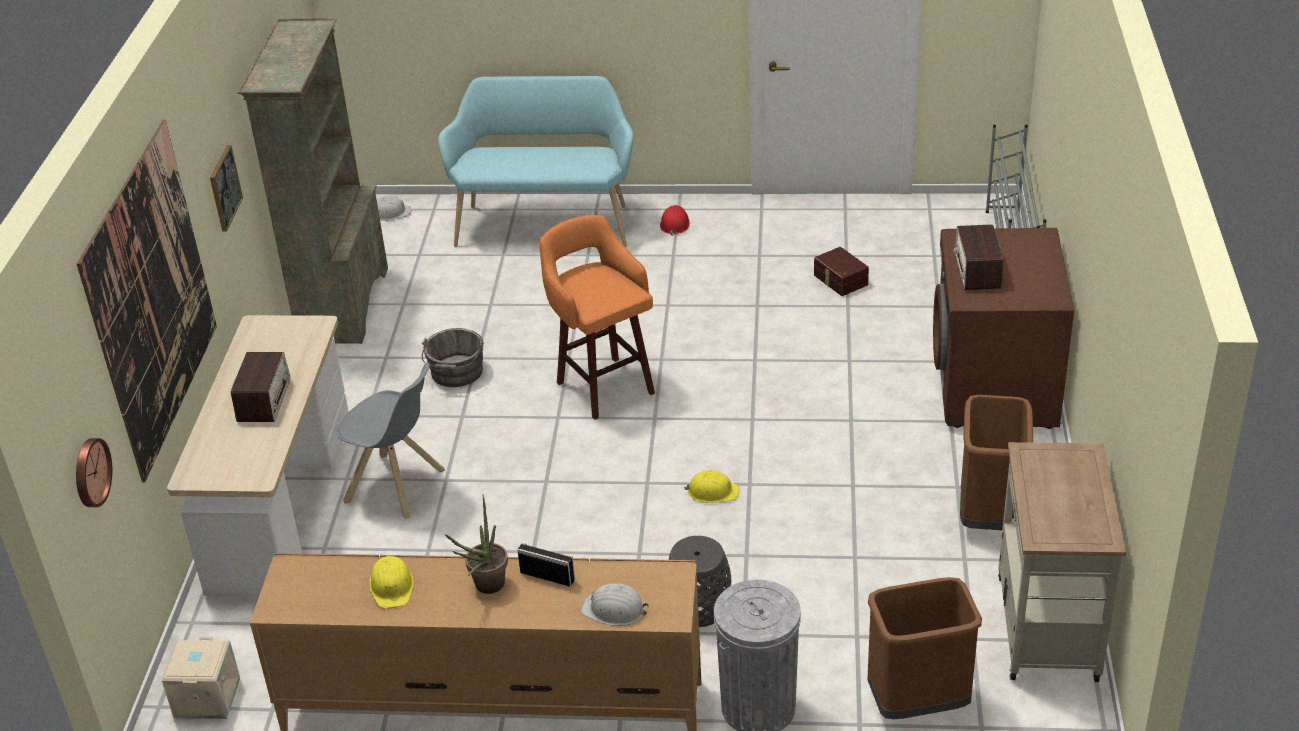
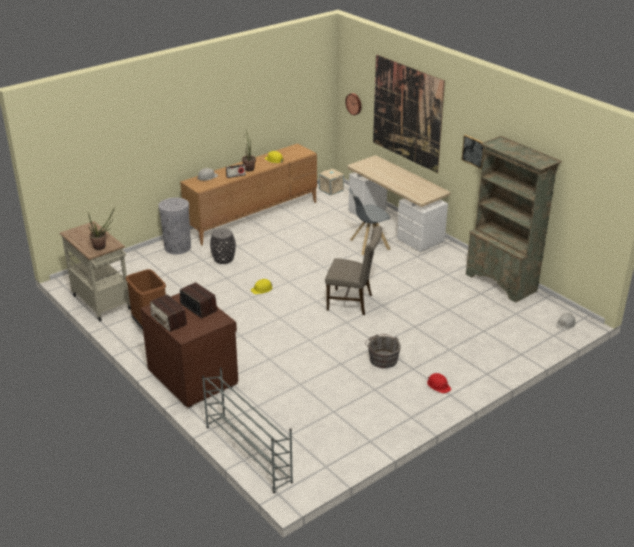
camera: 135 degrees right, 5 degrees down
radio [231,352,290,422] -> radio moved to [150,294,187,332]
grey bucket [422,328,484,387] -> grey bucket moved to [365,334,401,368]
turquoise bench [438,76,634,247] -> none
orange stool [540,215,655,420] -> beige chair [325,226,382,315]
brown storage box [814,247,869,296] -> none
brown trash can [867,577,982,719] -> none
none -> potted plant [88,207,115,250]

